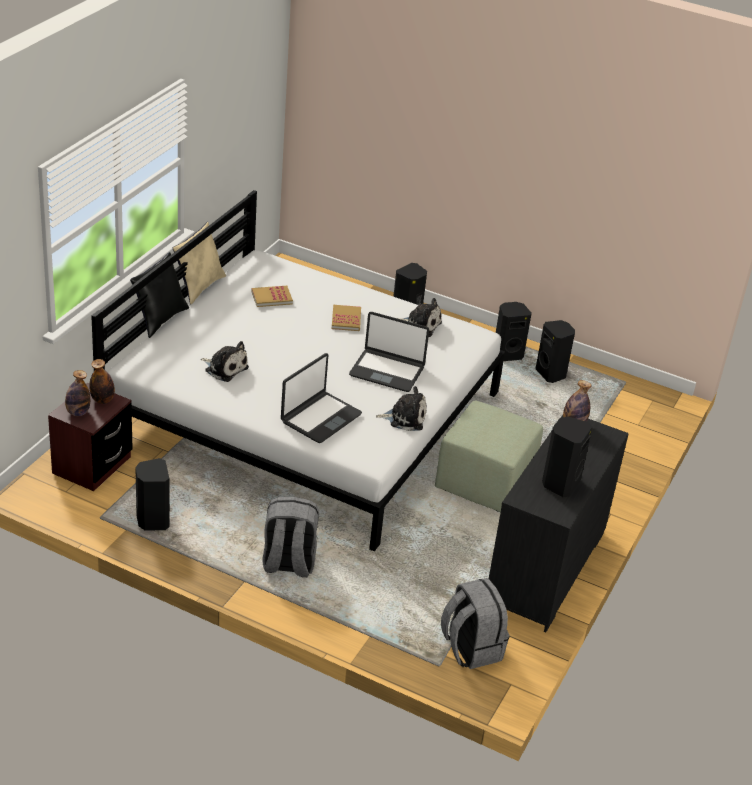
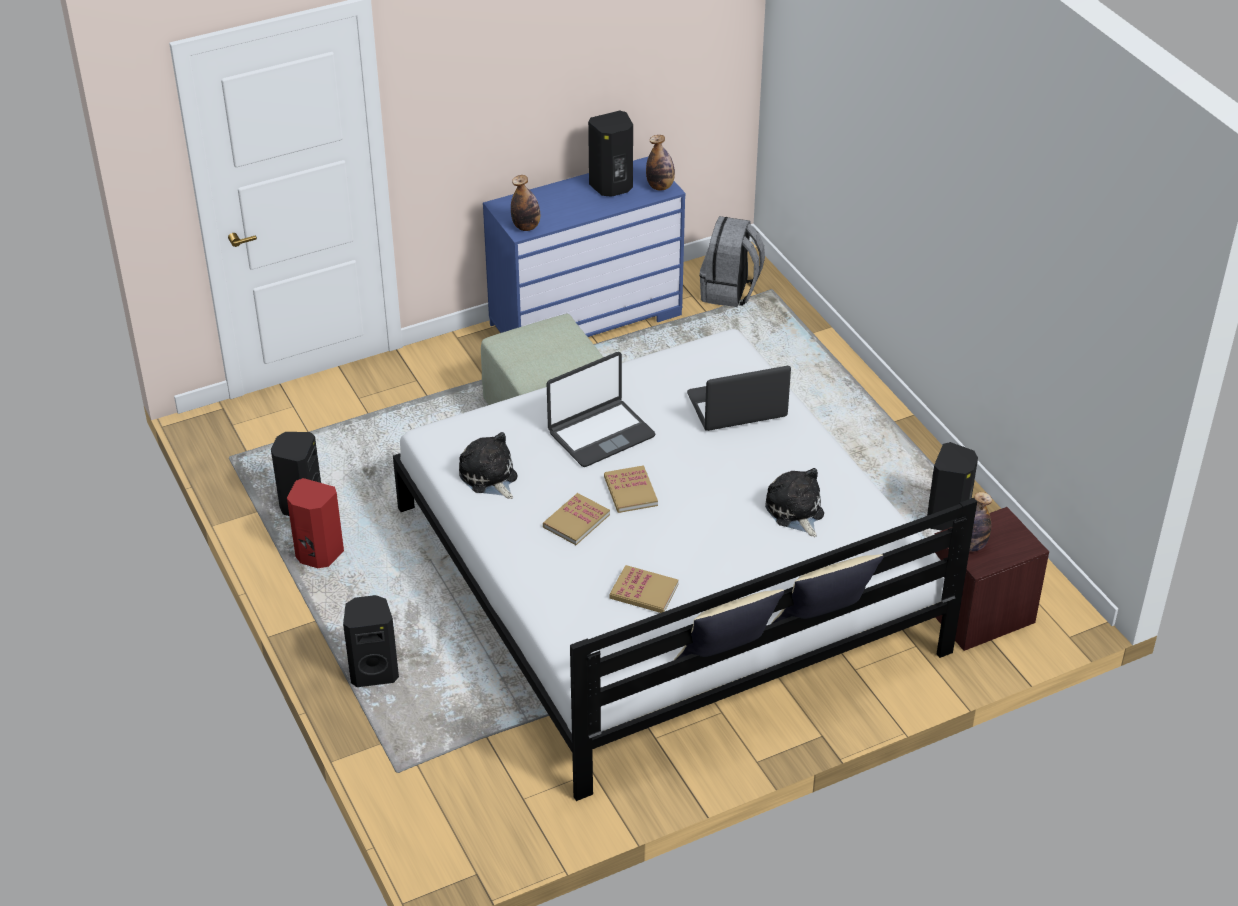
camera: 140 degrees left, 5 degrees up
bottle [65,370,90,416] -> bottle moved to [646,135,675,191]
black pillow [130,252,189,338] -> beige pillow [771,554,884,624]
grey backpack [262,497,319,577] -> none
laptop [349,312,429,392] -> laptop turned 90 degrees clockwise [547,352,655,467]
plush toy [376,386,427,431] -> none
black dresser [489,415,629,632] -> blue dresser [483,156,686,337]
black speaker [496,302,532,361] -> red speaker [287,478,344,568]
none -> book [604,465,658,513]

